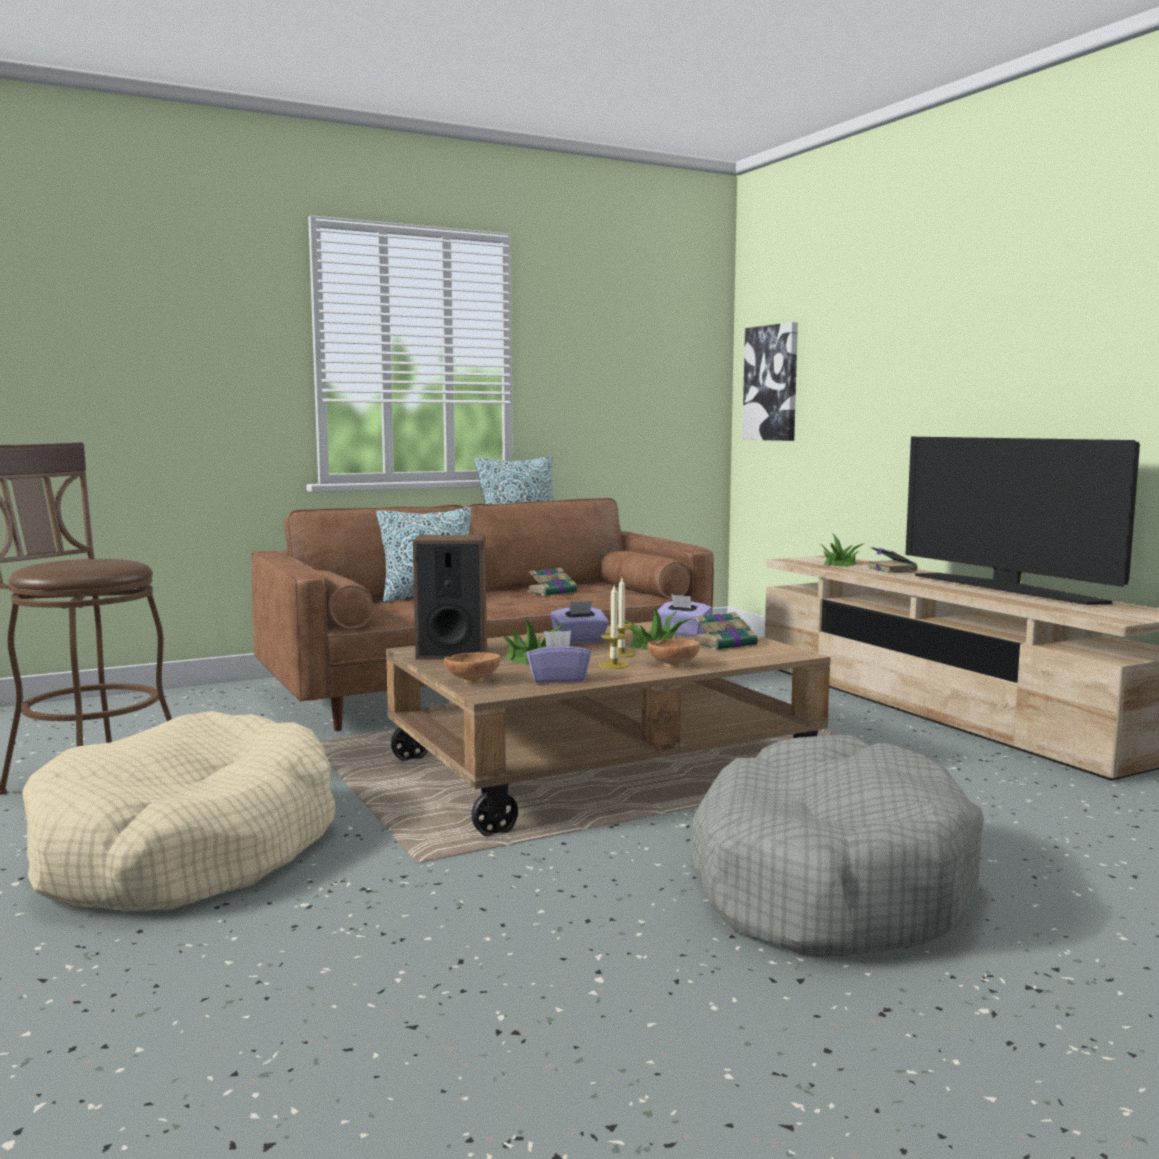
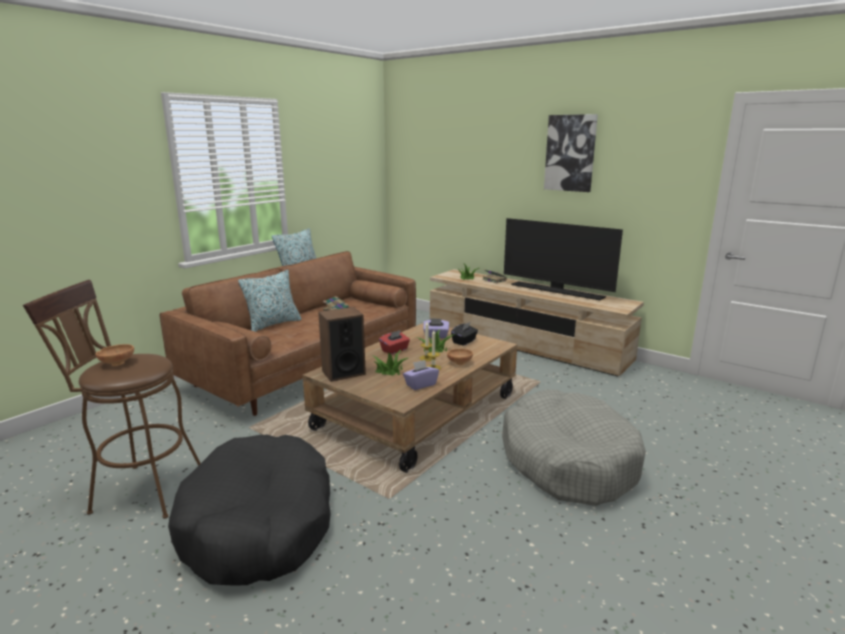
camera: 25 degrees left, 10 degrees up
beige dog bed [23,711,335,911] -> black dog bed [168,435,331,585]
brown bowl [444,652,501,683] -> brown bowl moved to [95,344,134,366]
purple tissue box [550,601,609,644] -> red tissue box [379,330,410,354]
book [695,612,759,650] -> black tissue box [451,322,478,346]
picture [742,322,798,441] -> picture moved to [544,114,598,192]

